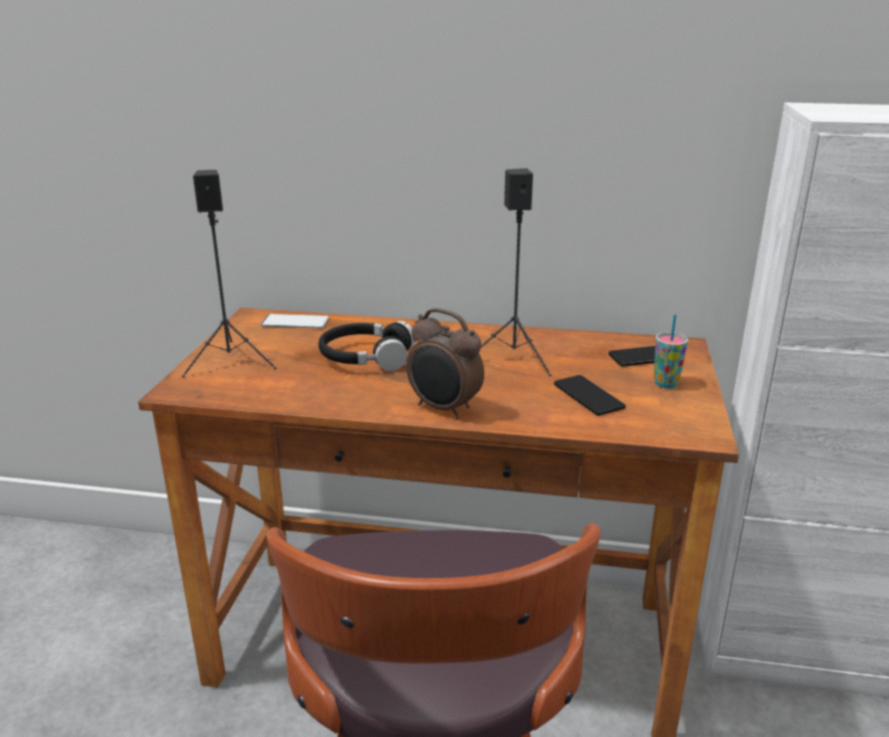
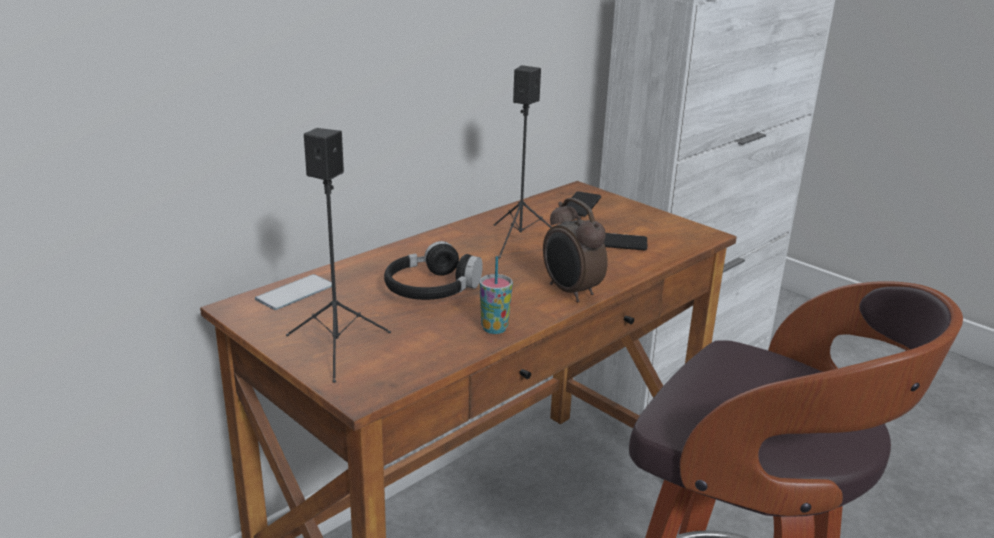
camera: 55 degrees left, 0 degrees up
alarm clock [406,308,484,419] -> alarm clock turned 75 degrees clockwise [543,198,608,302]
cup [654,314,688,388] -> cup moved to [480,256,513,334]

